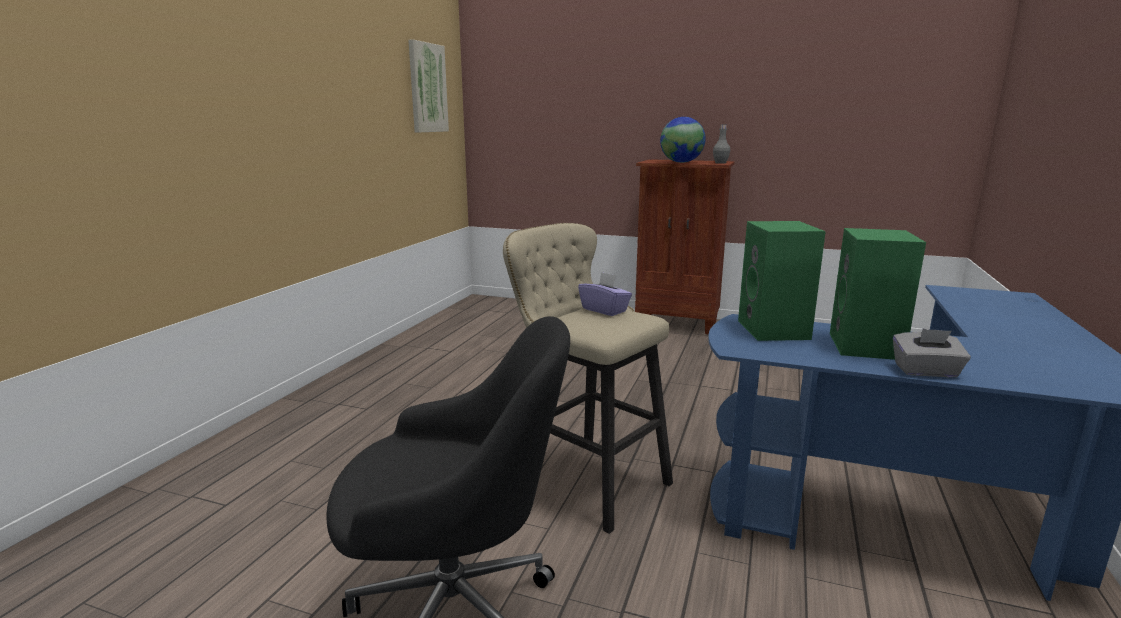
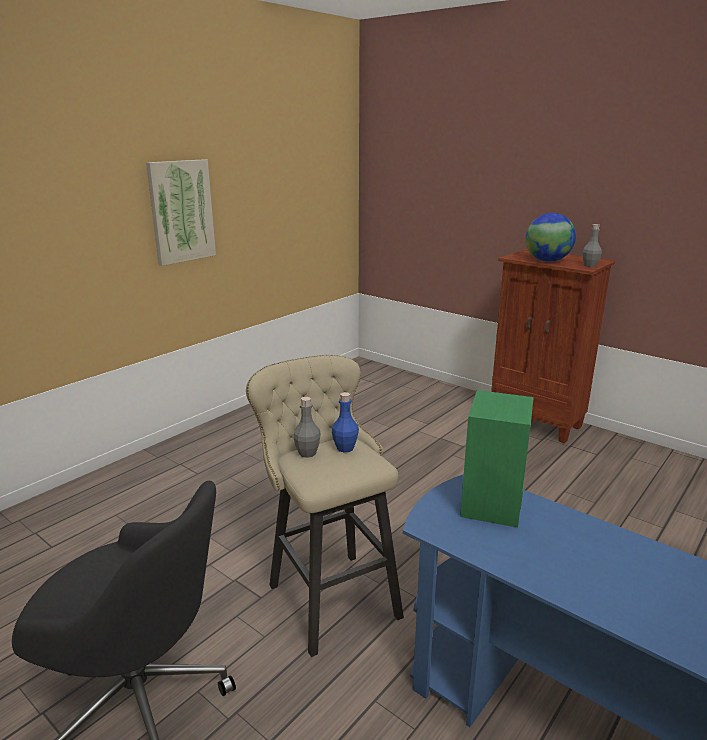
camera: 20 degrees right, 5 degrees up
picture [408,39,449,132] -> picture moved to [146,159,216,266]
purple tissue box [578,272,632,316] -> blue bottle [332,392,359,452]
green speaker [830,228,926,360] -> none
grey tissue box [893,329,971,377] -> none
none -> grey bottle [293,397,321,458]

